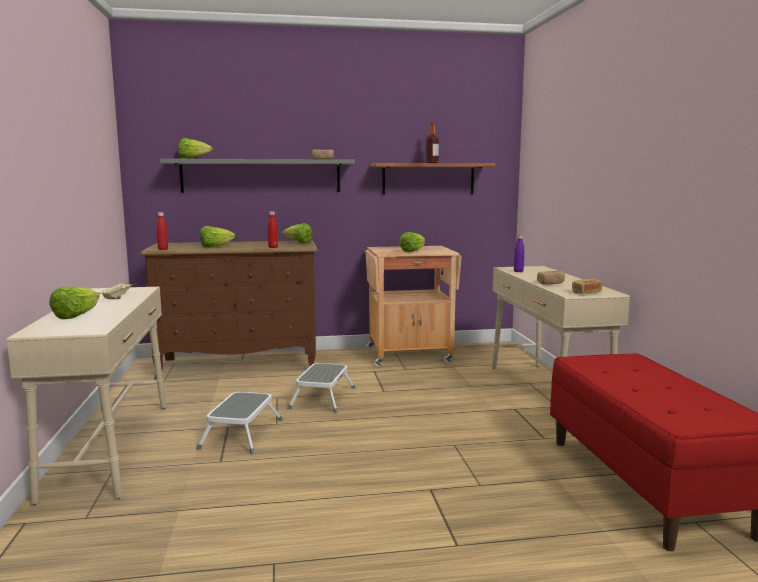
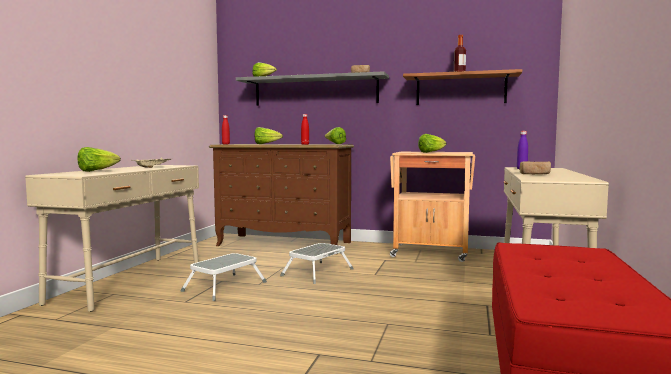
camera: 25 degrees right, 5 degrees down
bread [572,279,602,294] -> none

